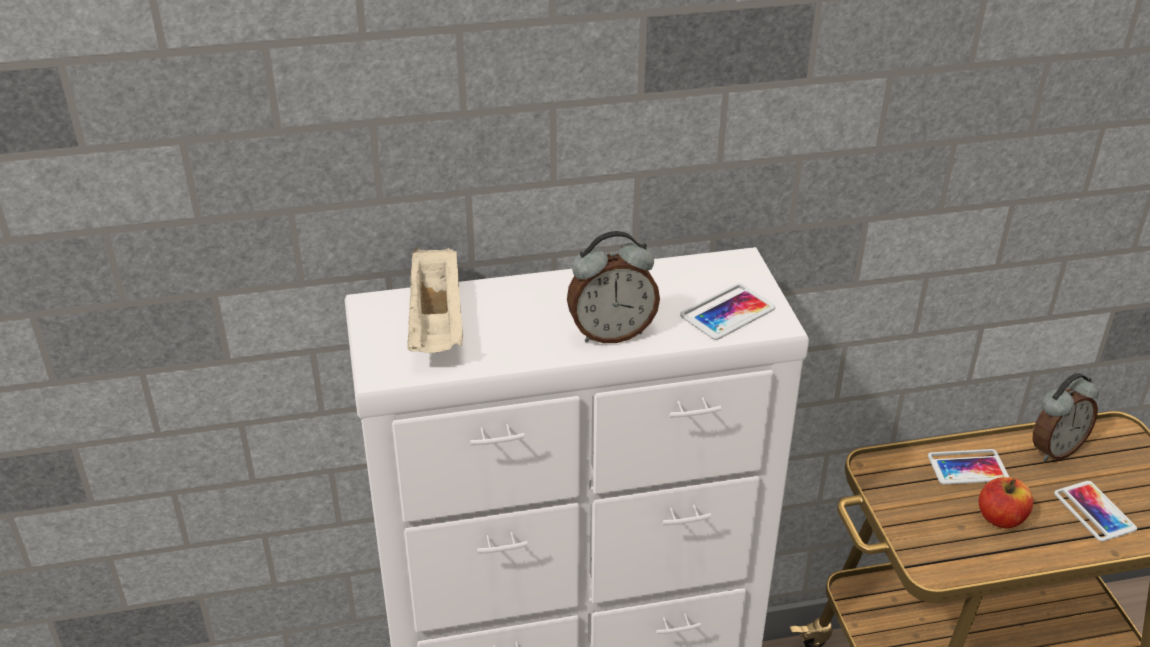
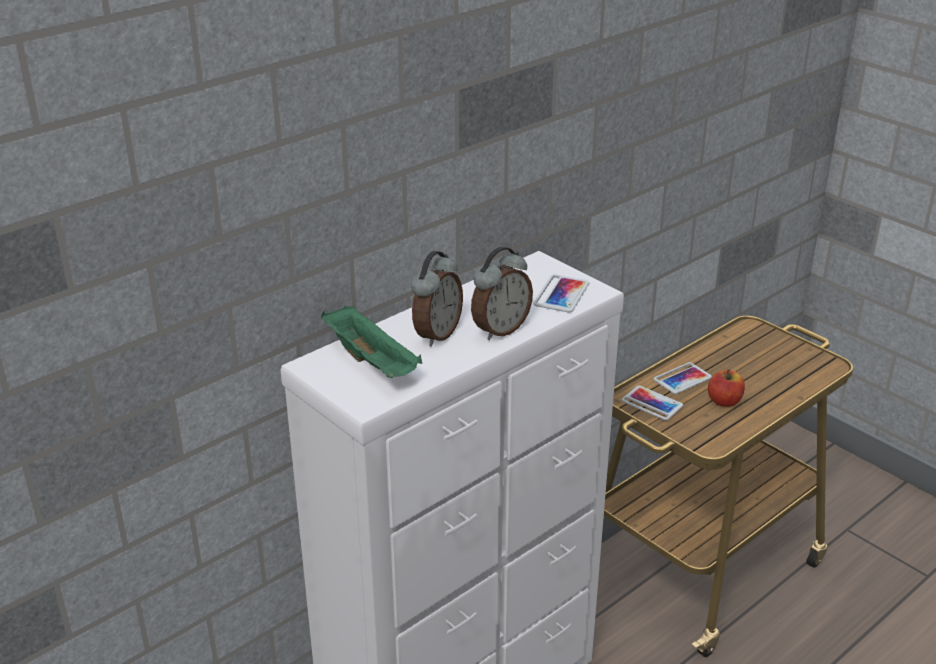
camera: 30 degrees left, 5 degrees down
beige tray [407,247,463,353] -> green tray [321,306,422,378]
alarm clock [1033,373,1099,461] -> alarm clock moved to [411,251,463,346]
phone [1054,481,1137,542] -> phone moved to [622,386,683,420]

